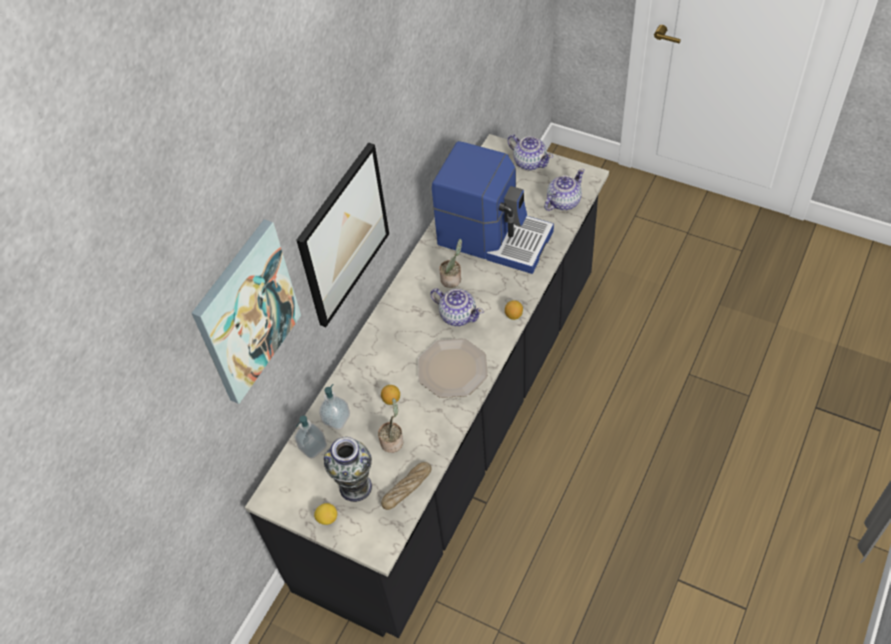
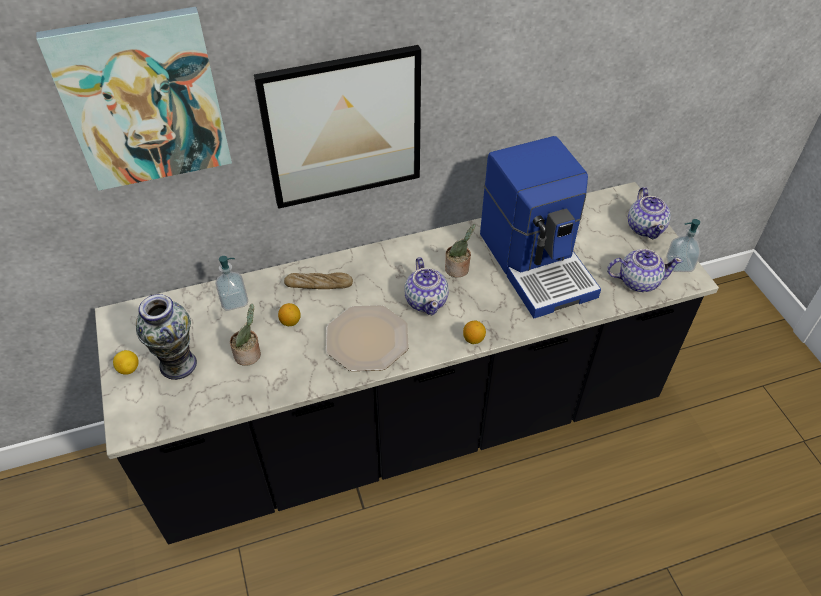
camera: 40 degrees right, 5 degrees down
soap dispenser [294,415,327,459] -> soap dispenser moved to [666,219,701,272]
bread [381,462,432,510] -> bread moved to [284,272,353,289]

